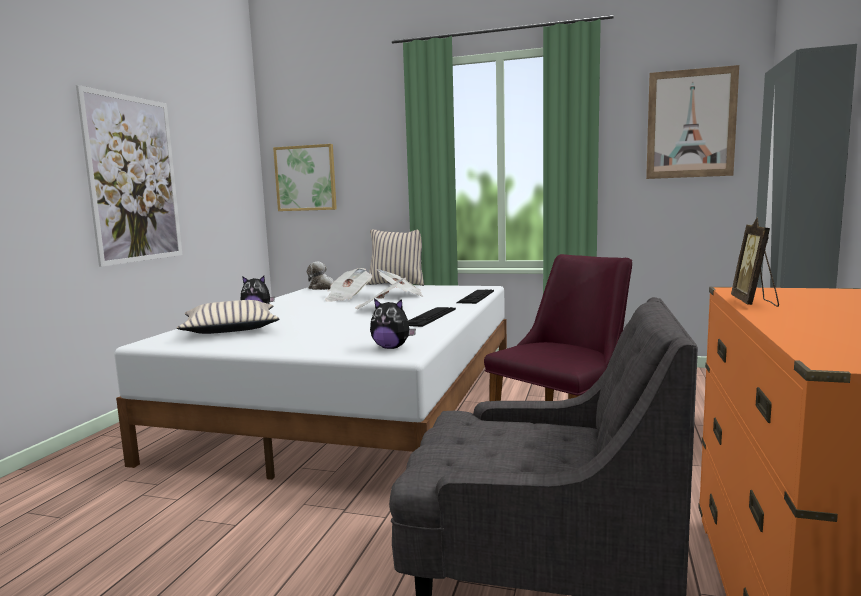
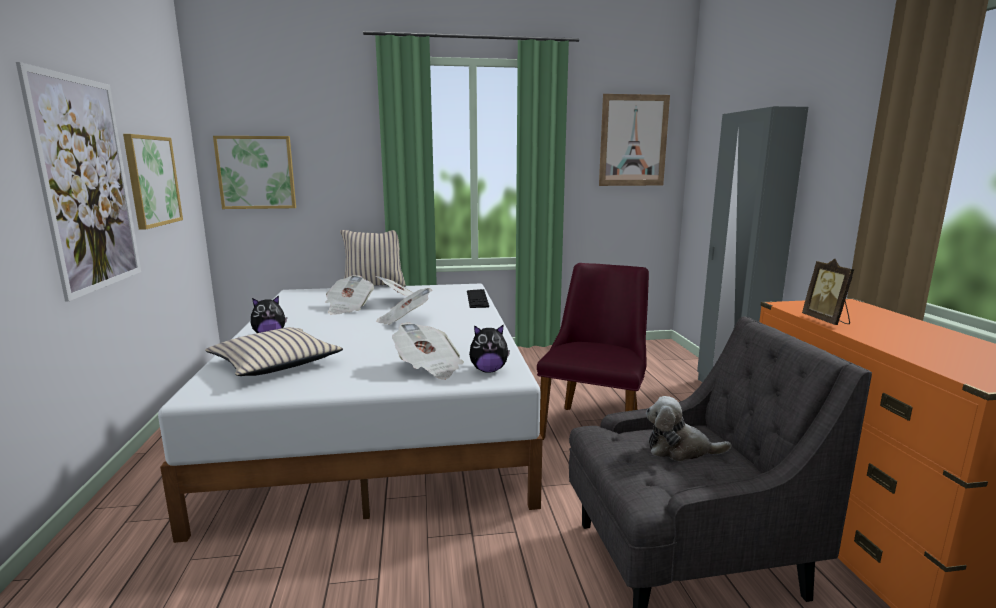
camera: 25 degrees left, 5 degrees up
plush toy [307,261,334,290] -> plush toy moved to [646,396,731,462]
keyboard [408,307,456,327] -> none
none -> picture [123,134,183,230]
none -> newspaper [392,322,464,380]

